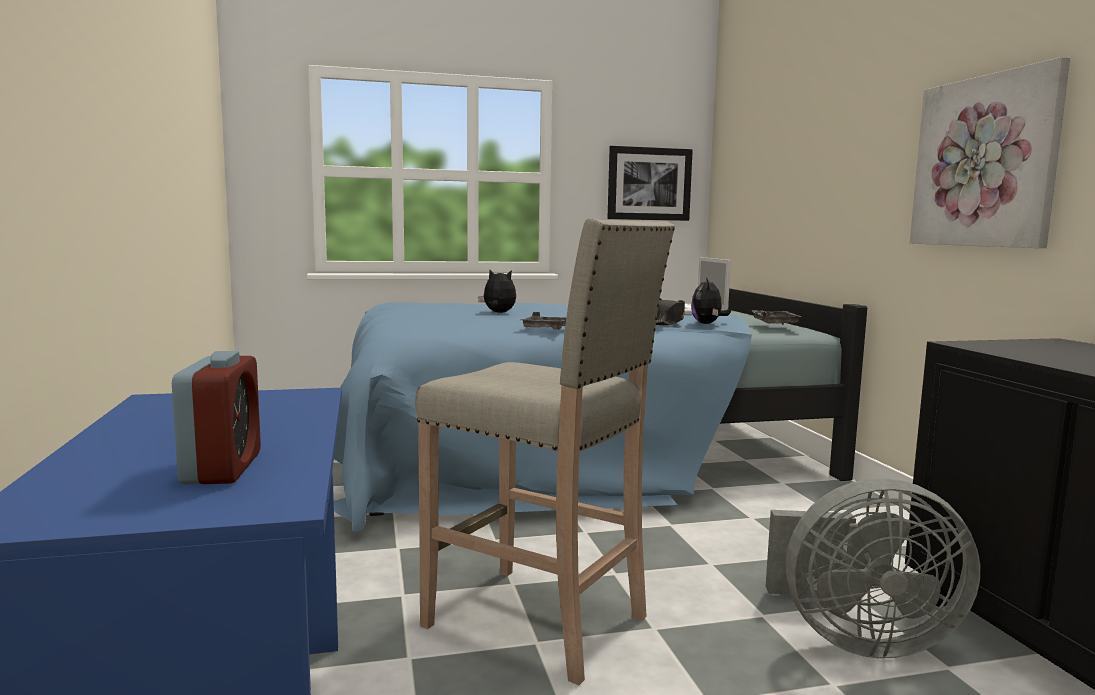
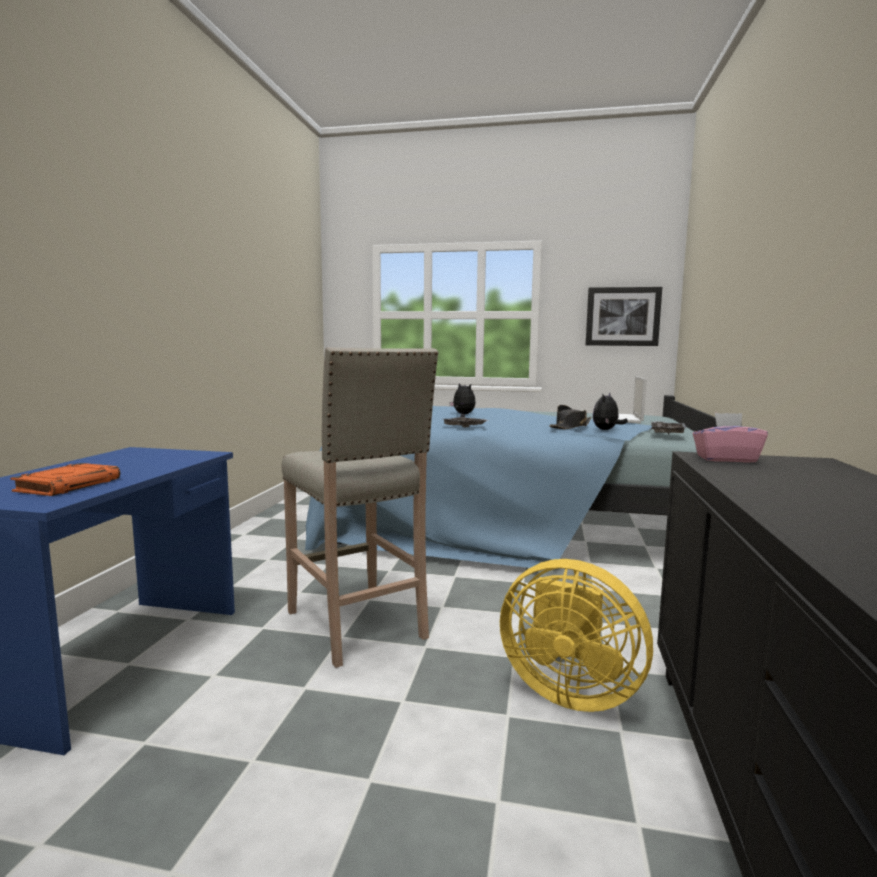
camera: 25 degrees right, 0 degrees up
alarm clock [172,351,261,485] -> orange book [10,463,120,496]
grey fan [766,478,980,658] -> yellow fan [500,559,653,712]
picture [910,57,1070,248] -> none
none -> pink tissue box [693,413,768,463]

